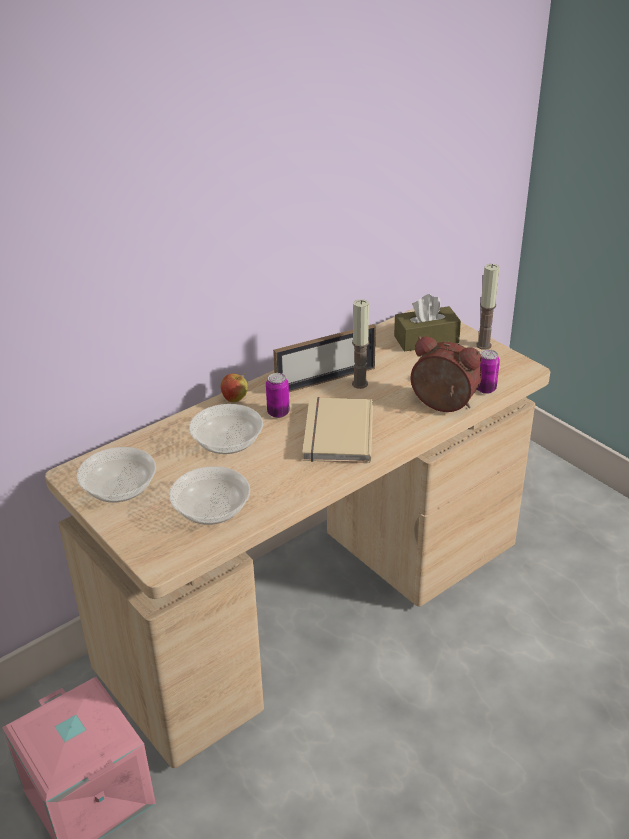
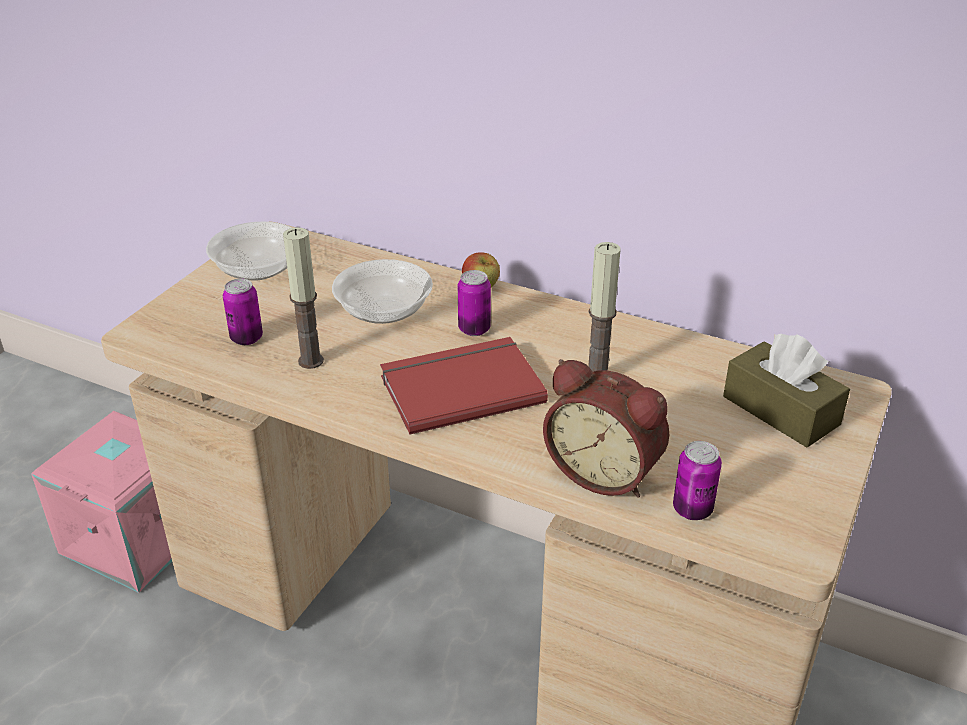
camera: 65 degrees right, 0 degrees up
bowl [169,466,250,525] -> can [223,278,263,345]
picture frame [273,324,376,392] -> none
beige book [302,397,373,463] -> red book [380,337,548,435]
alarm clock [411,336,482,412] -> alarm clock turned 120 degrees clockwise [543,359,669,497]
candle [476,264,499,350] -> candle moved to [283,227,324,369]

